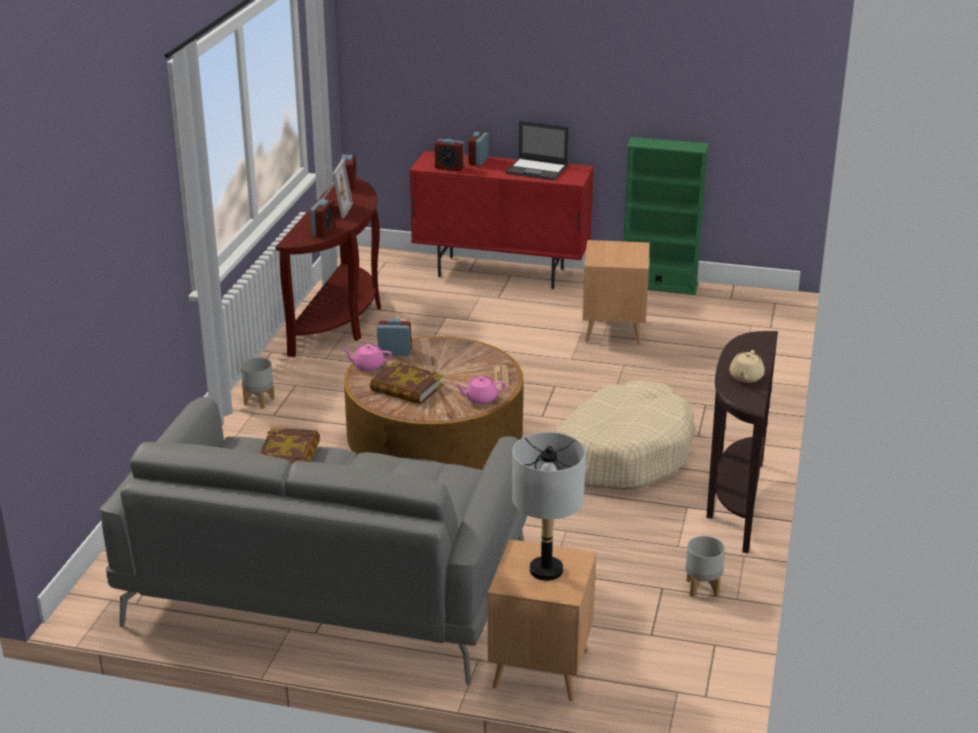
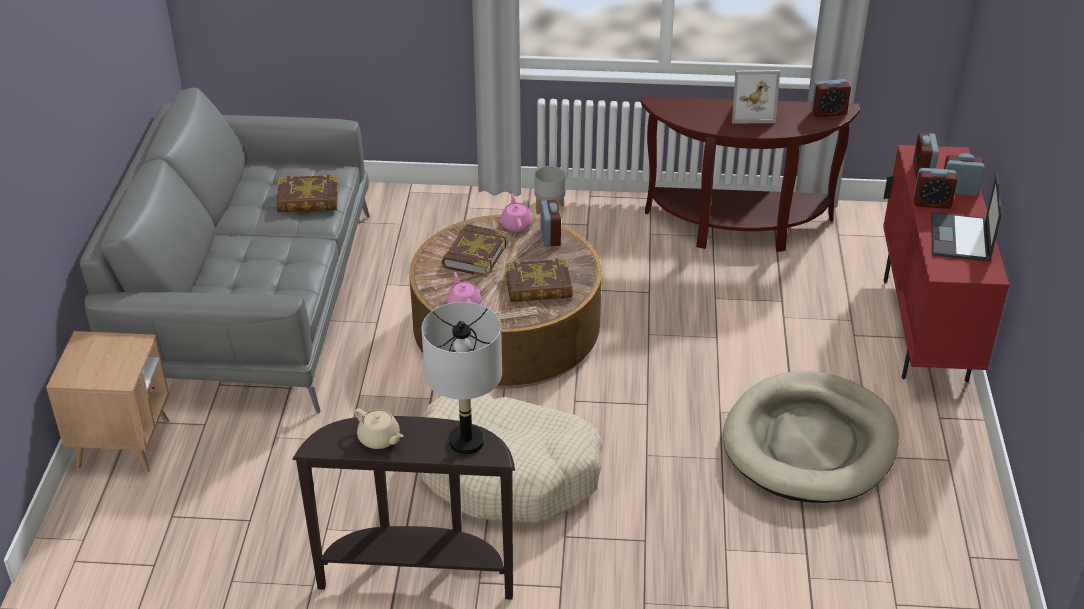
camera: 80 degrees right, 10 degrees up
alarm clock [310,199,335,237] -> alarm clock moved to [914,168,957,209]
grey table lamp [512,432,586,581] -> grey table lamp moved to [422,302,502,454]
brown side table [583,240,649,346] -> beige dog bed [723,371,899,503]
green bookcase [624,137,709,295] -> none
grey planter [685,536,725,597] -> none
beige teapot [729,350,765,383] -> beige teapot turned 150 degrees counterclockwise [355,408,403,449]
none -> book [505,259,573,302]

